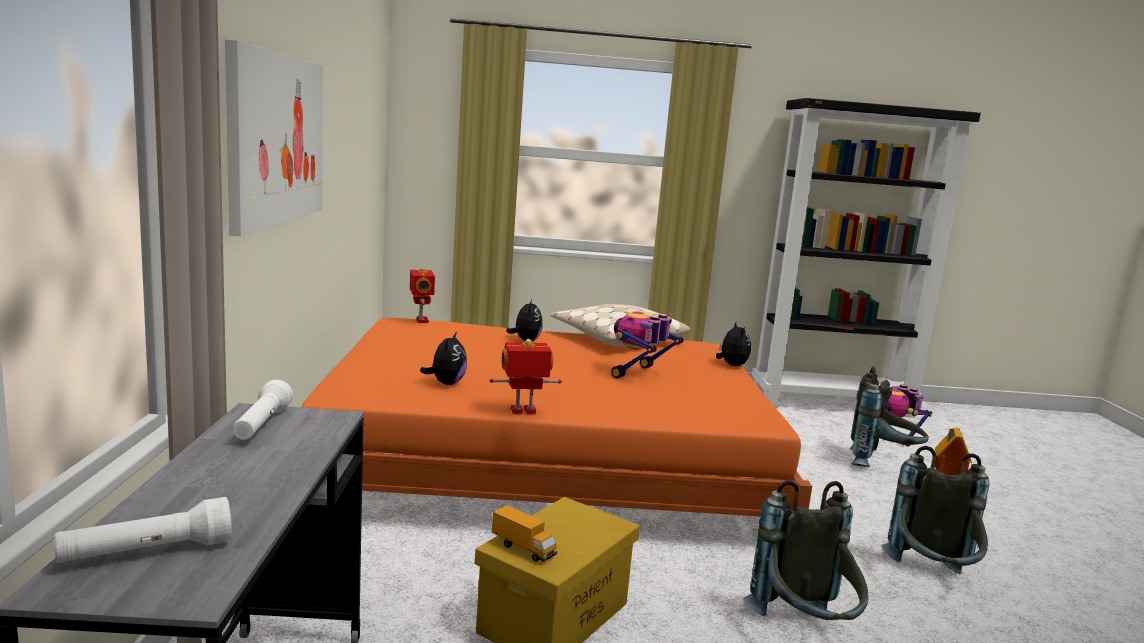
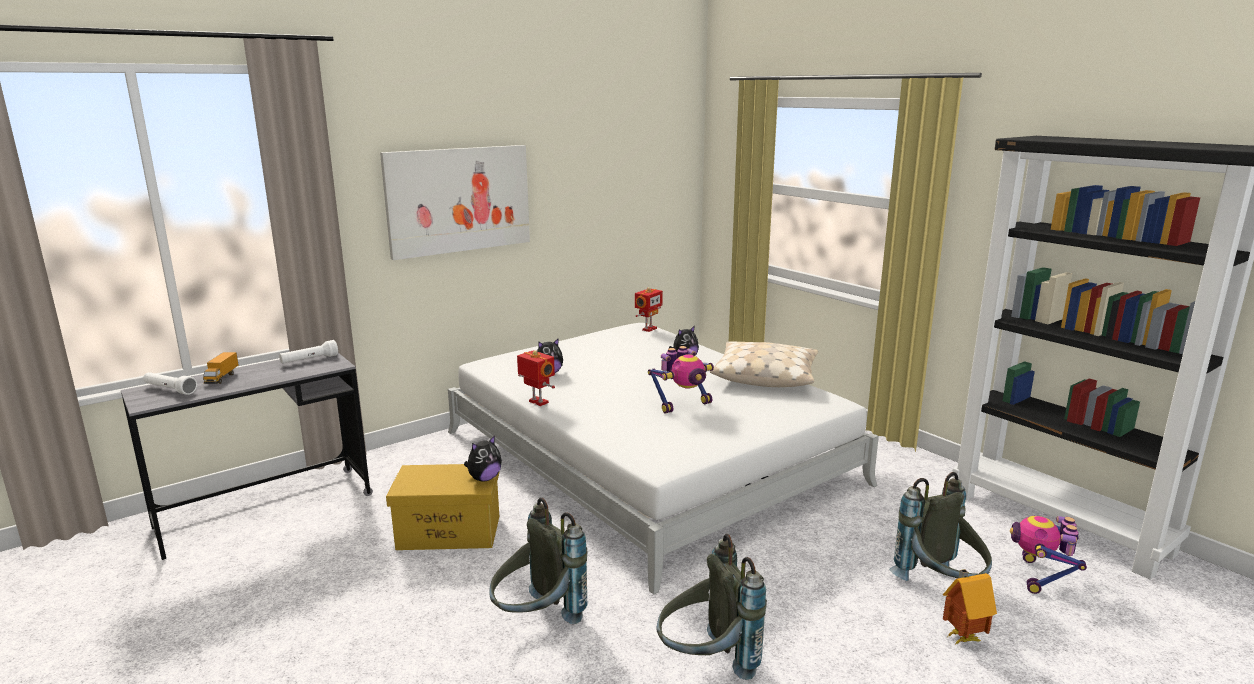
camera: 55 degrees right, 5 degrees up
orange bed [302,318,812,517] -> white bed [448,323,879,594]
toy truck [492,505,557,562] -> toy truck moved to [203,352,239,384]
toy robot [611,312,684,378] -> toy robot turned 150 degrees clockwise [648,346,714,414]
plush toy [716,322,751,366] -> plush toy moved to [464,435,502,482]

